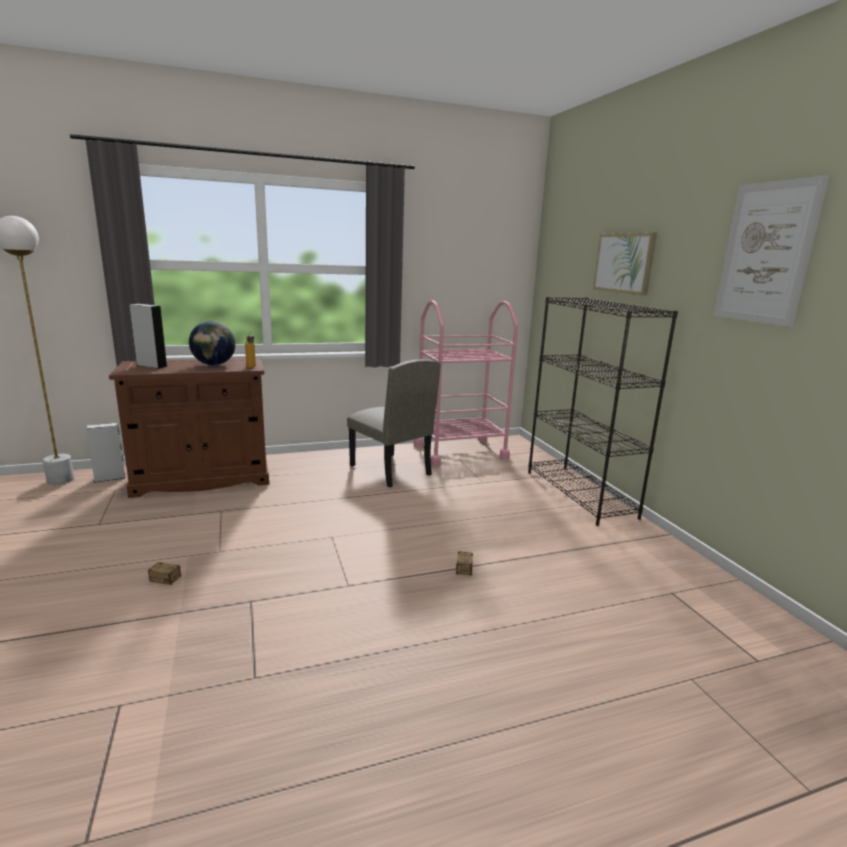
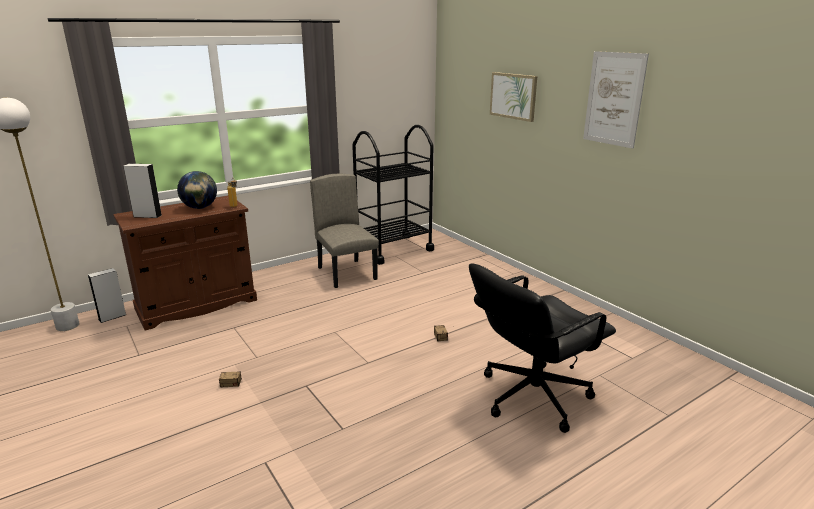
camera: 15 degrees left, 5 degrees up
beige chair [347,360,441,488] -> beige chair turned 150 degrees counterclockwise [310,174,379,288]
pink cart [414,300,518,466] -> black cart [352,125,434,265]
black bookcase [528,297,678,526] -> none
none -> black office chair [469,264,616,433]

